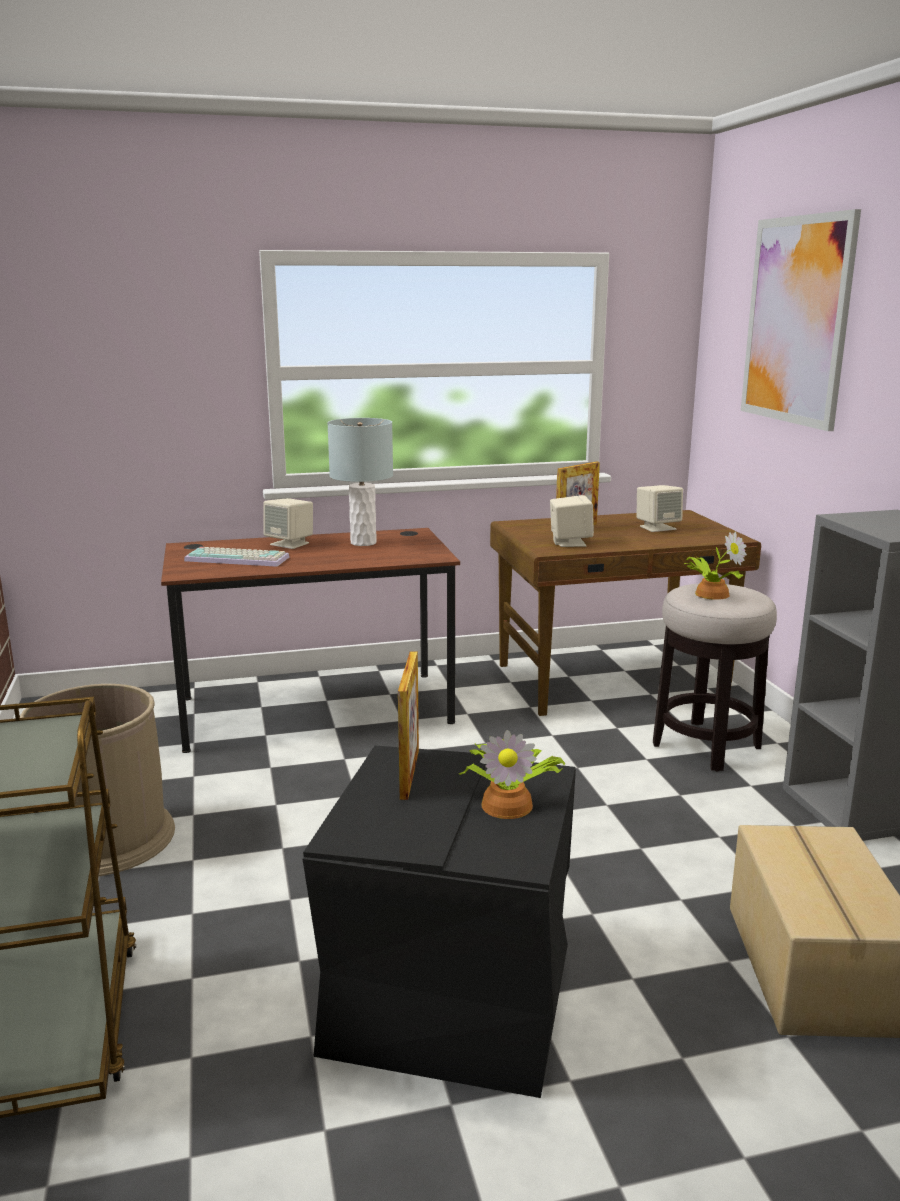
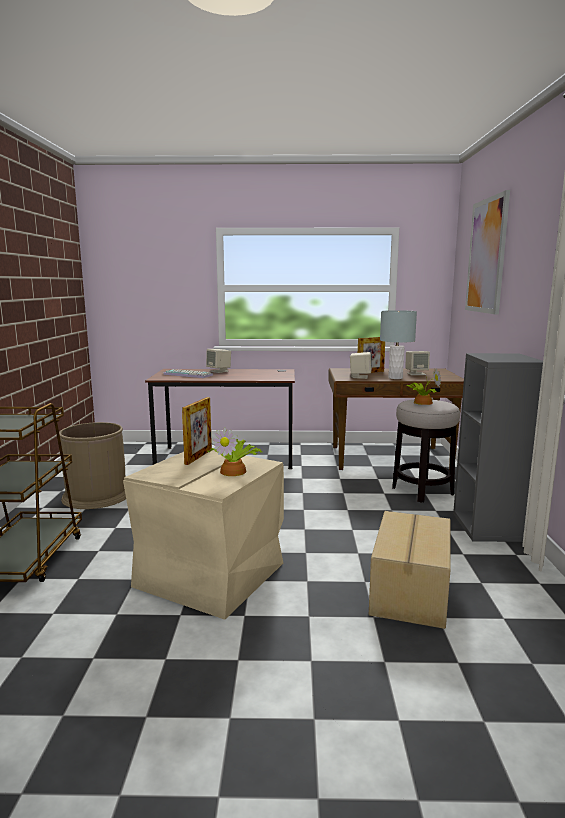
camera: 15 degrees right, 5 degrees down
black storage box [303,746,576,1098] -> beige storage box [123,450,284,620]
grey table lamp [328,418,393,546] -> grey table lamp moved to [380,310,417,379]

